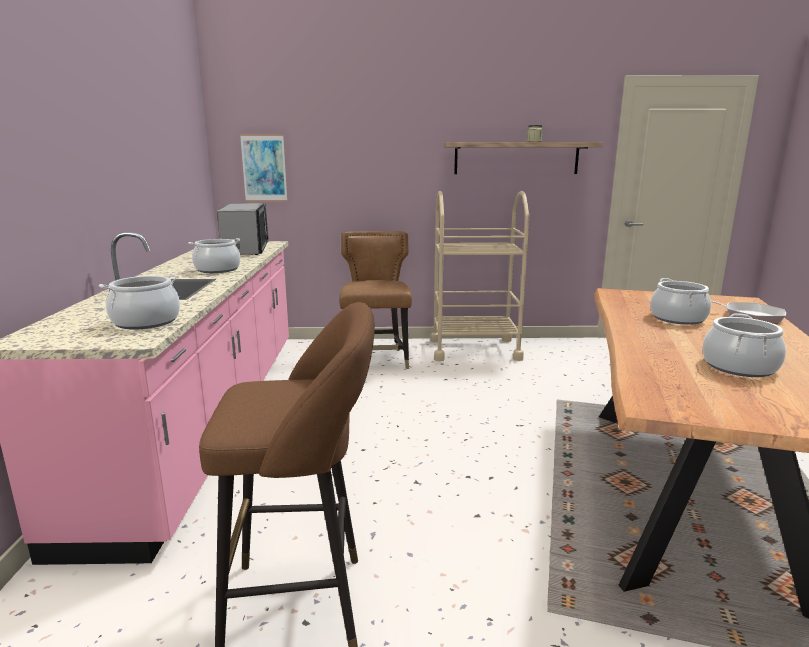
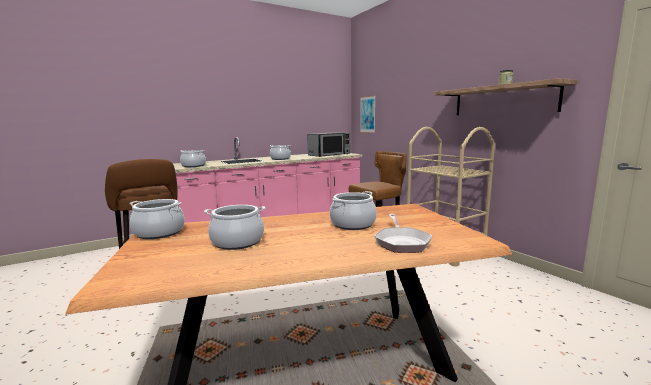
camera: 60 degrees right, 5 degrees down
none -> cooking pot [130,199,185,239]

